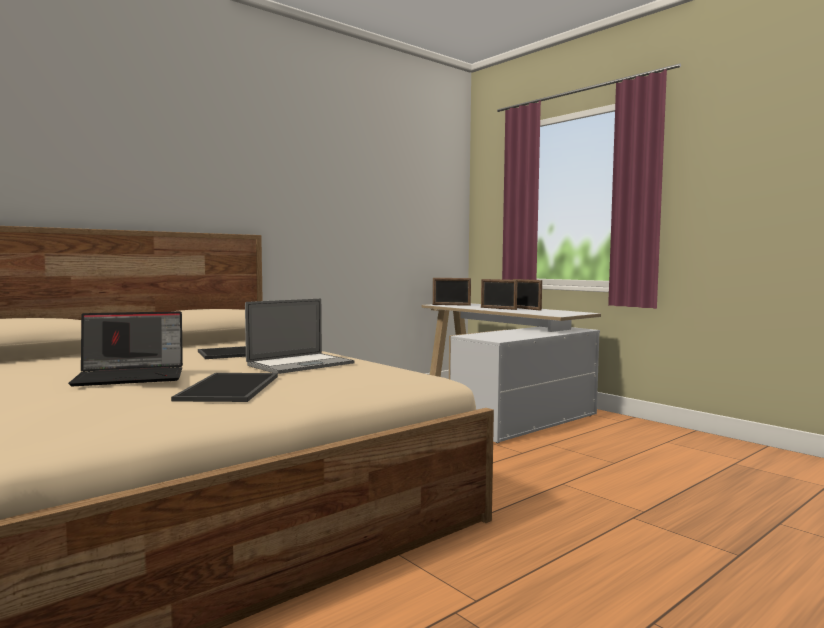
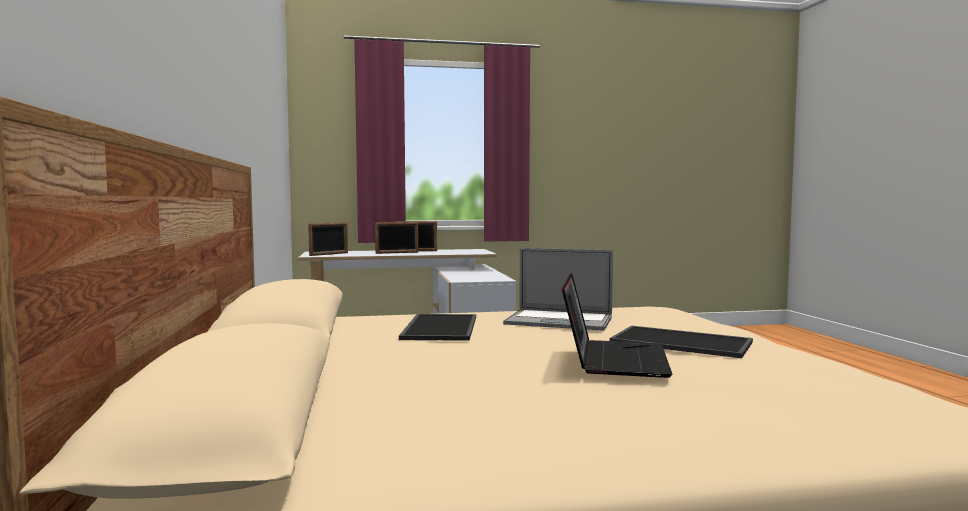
camera: 60 degrees left, 0 degrees up
laptop [245,298,355,374] -> laptop turned 120 degrees clockwise [503,248,613,331]

